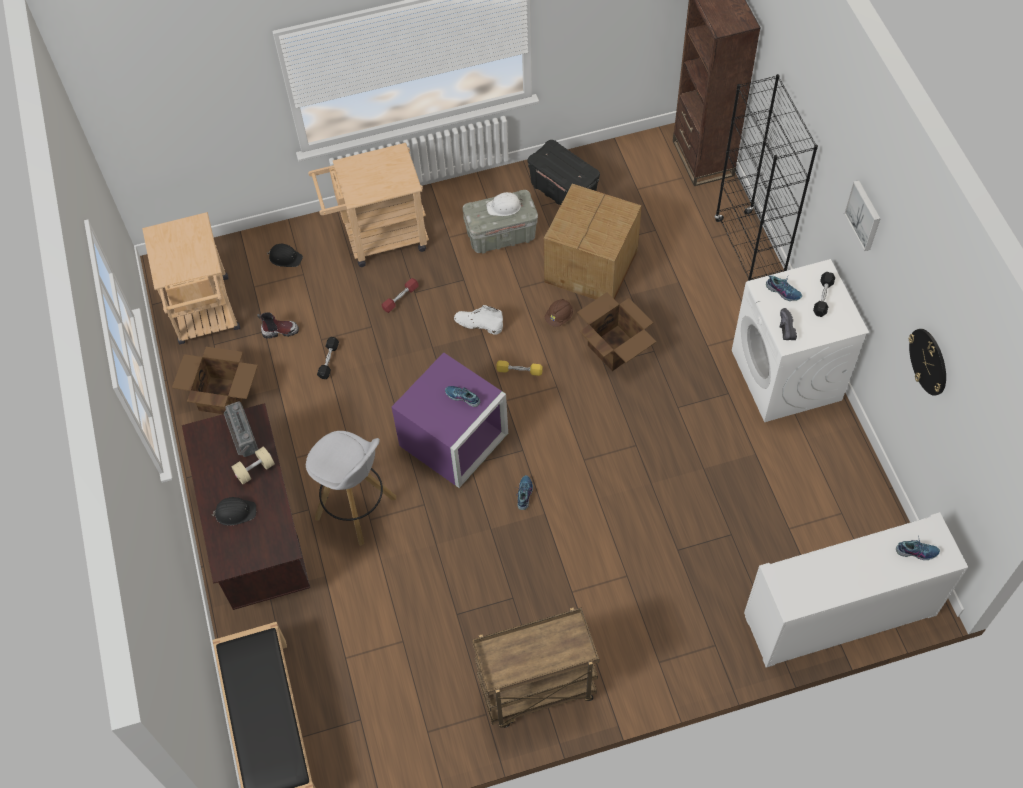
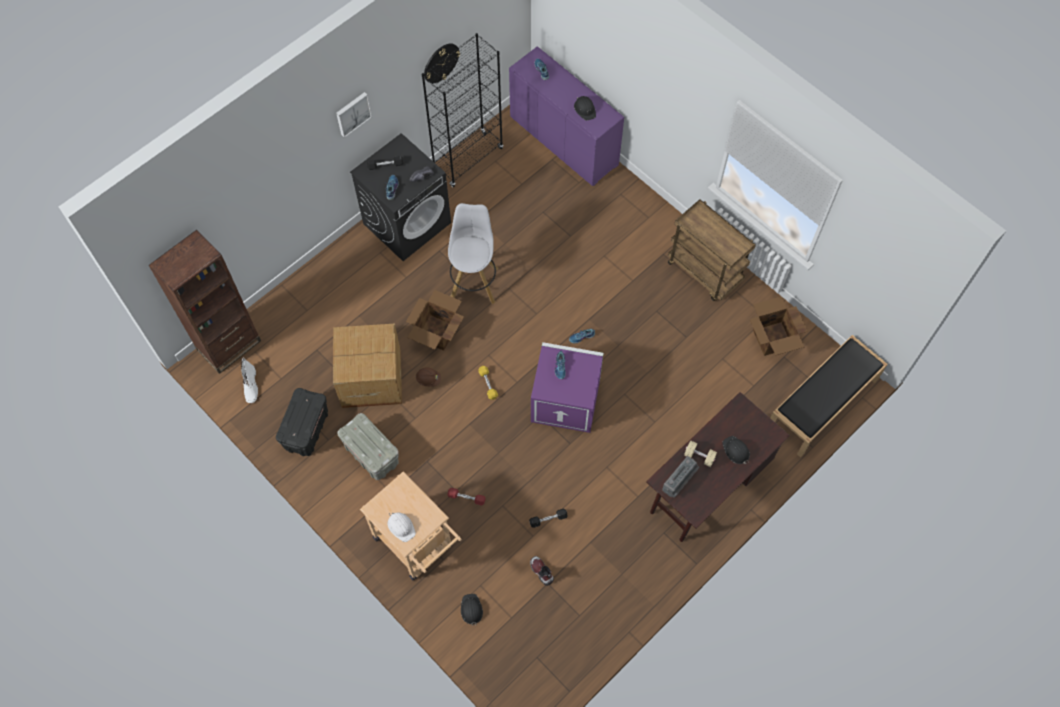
camera: 120 degrees left, 5 degrees up
beige cart [142,212,240,344] -> none
cardboard box [172,347,258,414] -> cardboard box moved to [750,296,808,356]
white stool [306,431,396,546] -> white stool moved to [448,203,499,304]
white boot [454,305,503,335] -> white boot moved to [241,358,258,403]
white hard hat [486,192,523,216] -> white hard hat moved to [388,512,416,542]
black bookcase [715,74,818,281] -> black bookcase moved to [422,33,503,187]
white washing machine [732,259,869,422] -> black washing machine [350,133,451,261]
white cabinet [744,512,968,668] -> purple cabinet [509,46,624,186]
none -> black hard hat [574,96,596,121]

